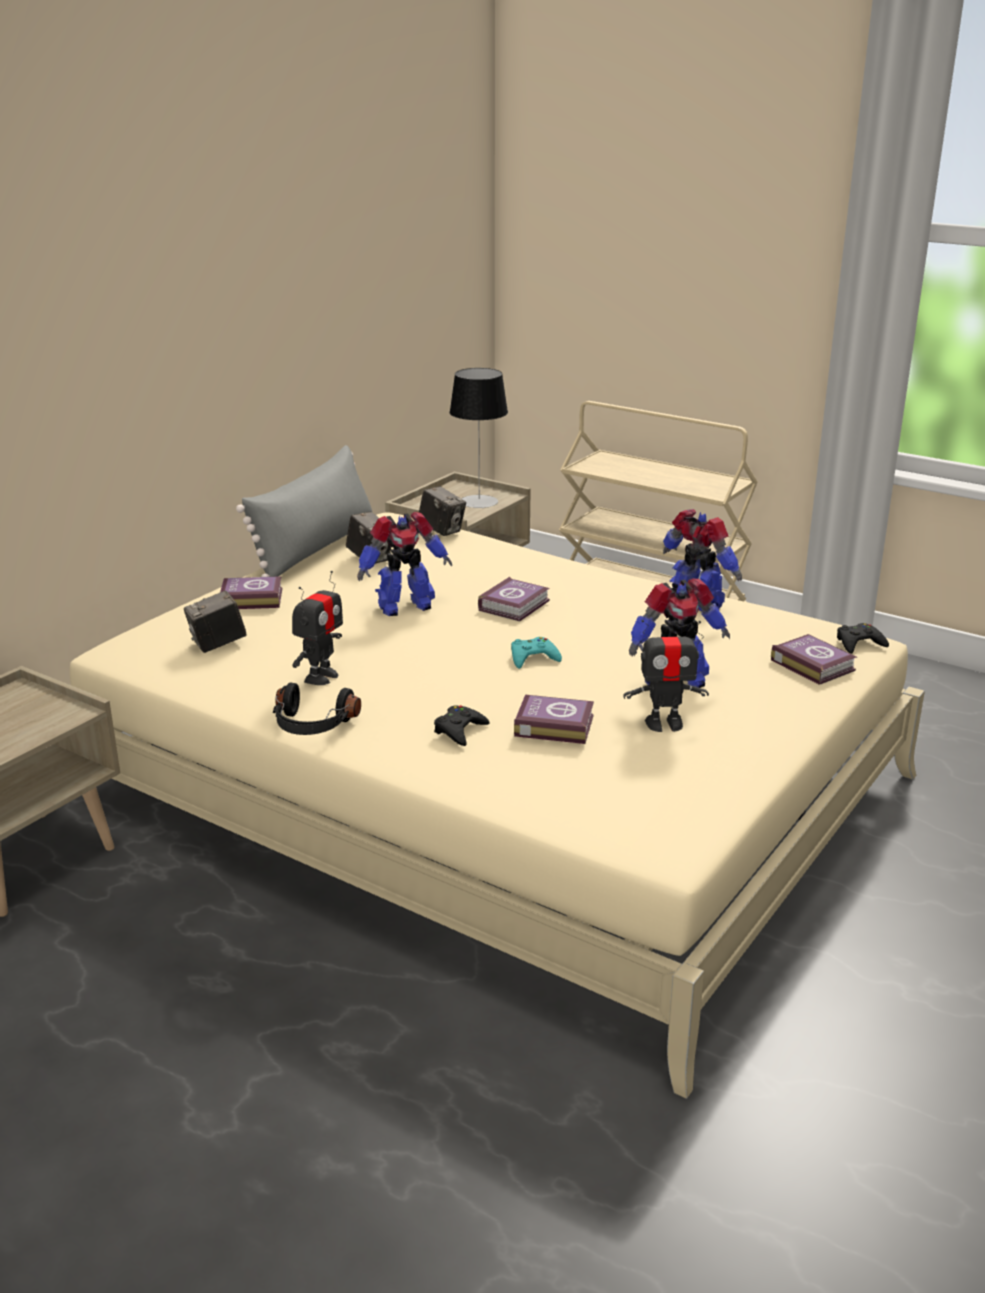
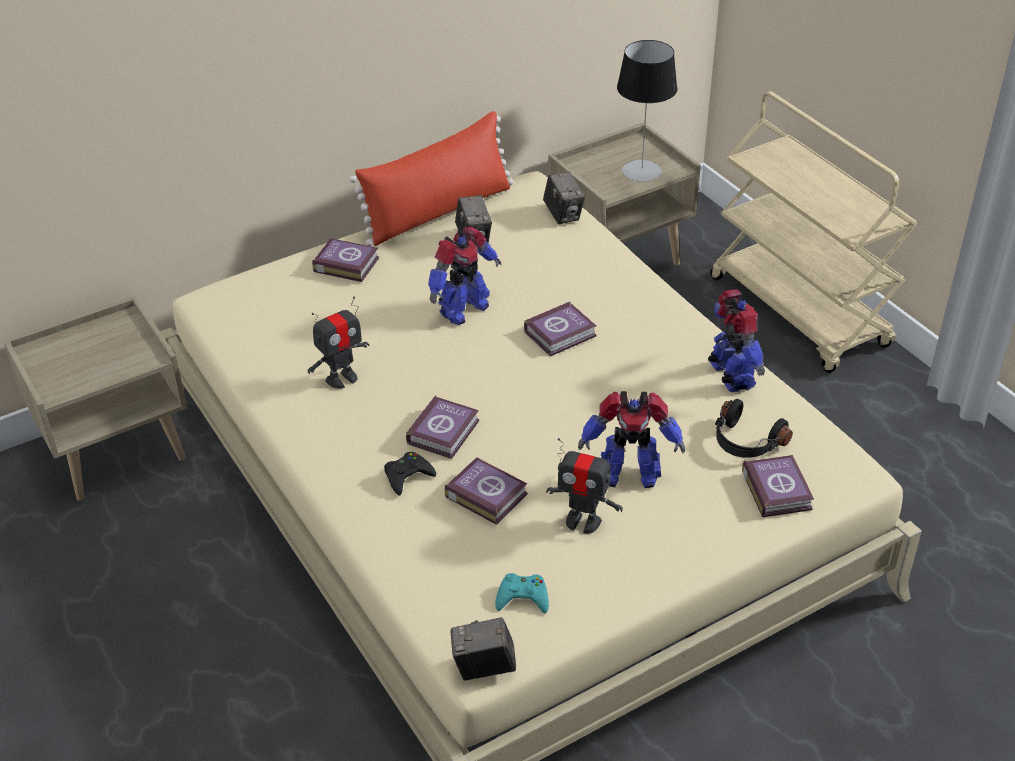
camera: 25 degrees right, 15 degrees up
camera [184,590,246,653] -> camera moved to [451,617,516,681]
grey pillow [236,445,373,577] -> red pillow [349,111,514,246]
black headphones [273,682,361,735] -> black headphones moved to [715,399,793,458]
toy robot [357,512,452,616] -> toy robot turned 45 degrees counterclockwise [428,226,502,325]
turquoise game controller [511,637,562,669] -> turquoise game controller moved to [495,573,549,614]
black game controller [837,623,889,654] -> none
none -> book [406,395,479,459]

